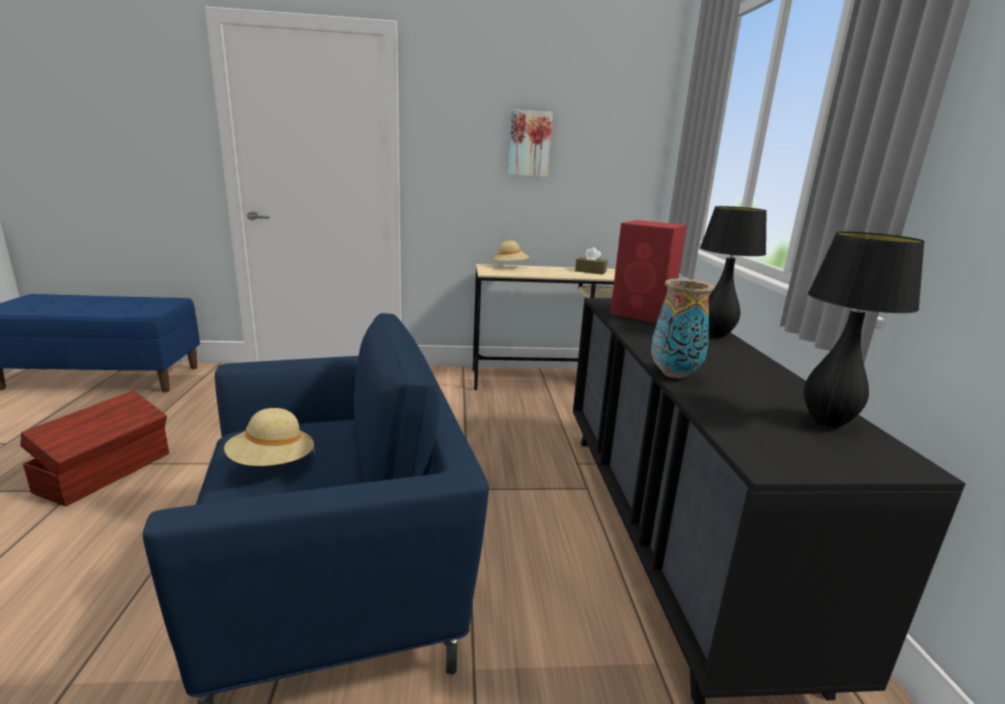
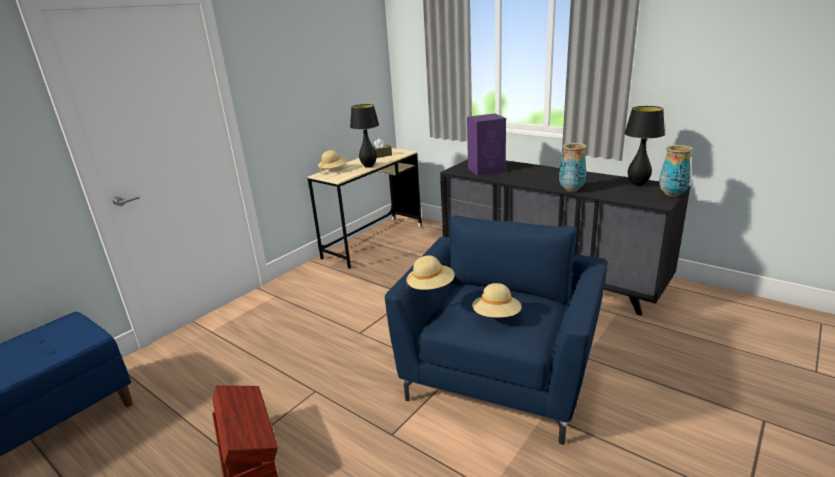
camera: 45 degrees left, 5 degrees up
picture [508,109,553,177] -> none
red speaker [610,220,687,323] -> purple speaker [467,114,506,176]
black table lamp [700,206,767,338] -> black table lamp moved to [350,104,379,168]
none -> beige hat [406,255,455,290]
none -> vase [659,145,693,197]

